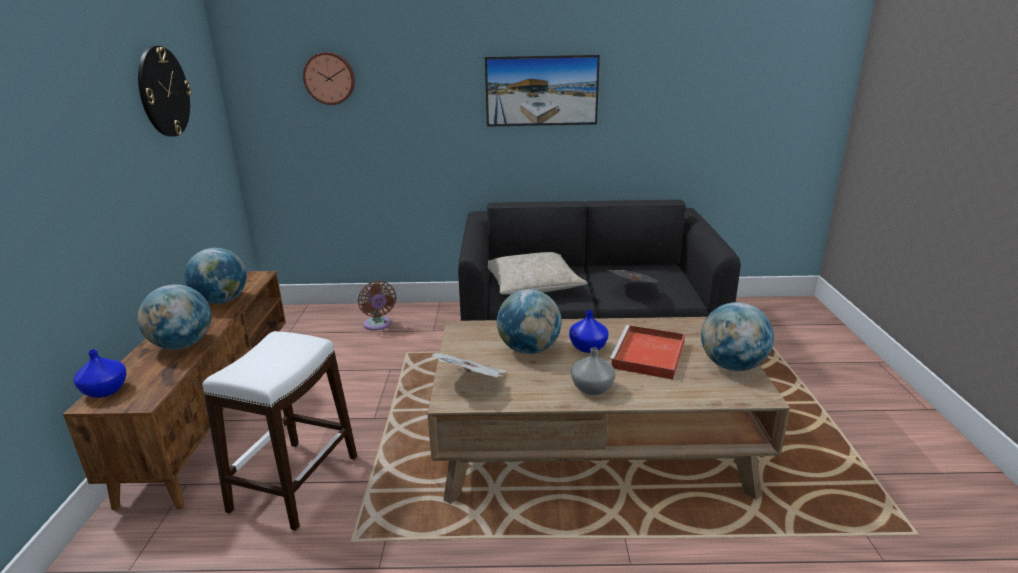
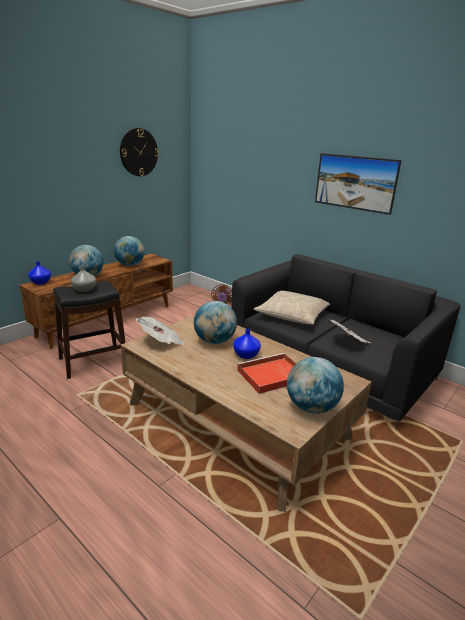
camera: 40 degrees right, 0 degrees up
white stool [203,331,357,531] -> black stool [53,280,126,379]
wall clock [303,52,355,105] -> none
grey vase [571,347,615,395] -> grey vase moved to [71,266,96,292]

